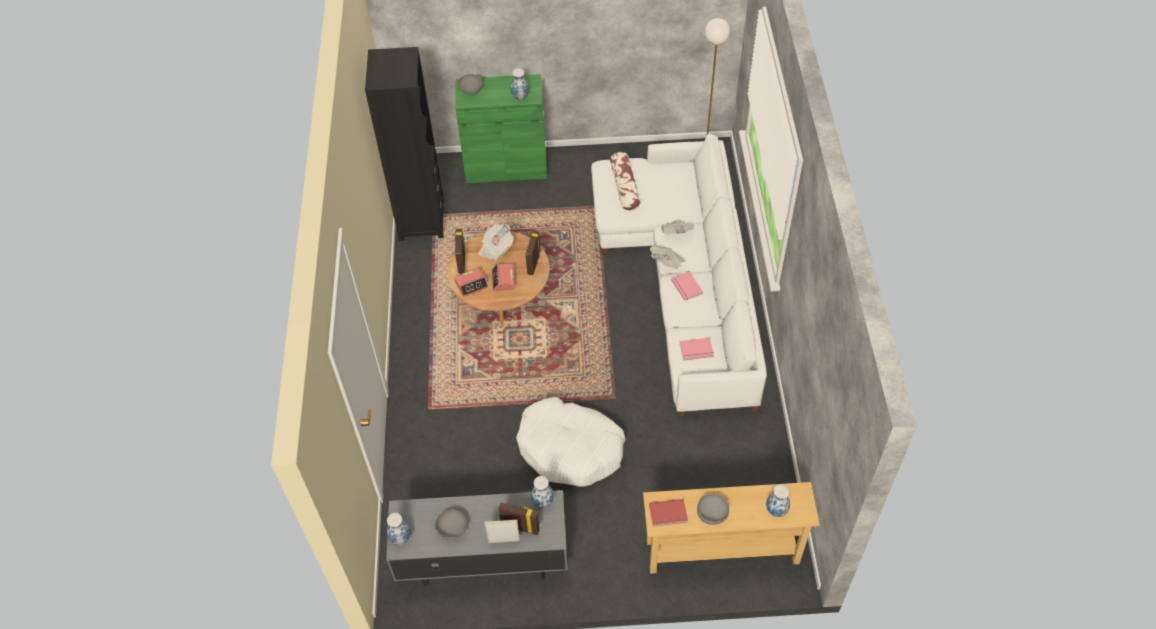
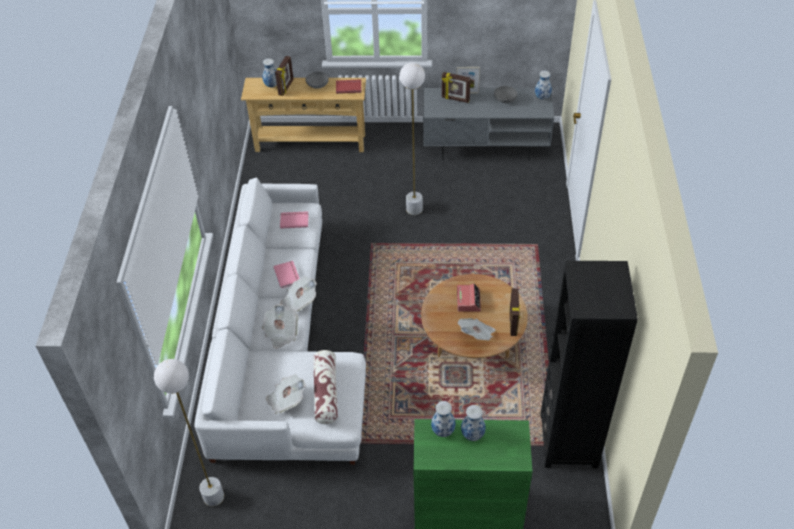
camera: 175 degrees left, 5 degrees down
alarm clock [454,267,488,297] -> none
grey bowl [458,74,483,95] -> none
white dog bed [516,397,626,487] -> white floor lamp [399,62,425,215]
picture frame [526,230,541,275] -> picture frame moved to [275,56,293,96]
vase [531,476,554,508] -> vase moved to [461,405,486,441]
none -> newspaper [266,374,306,414]

